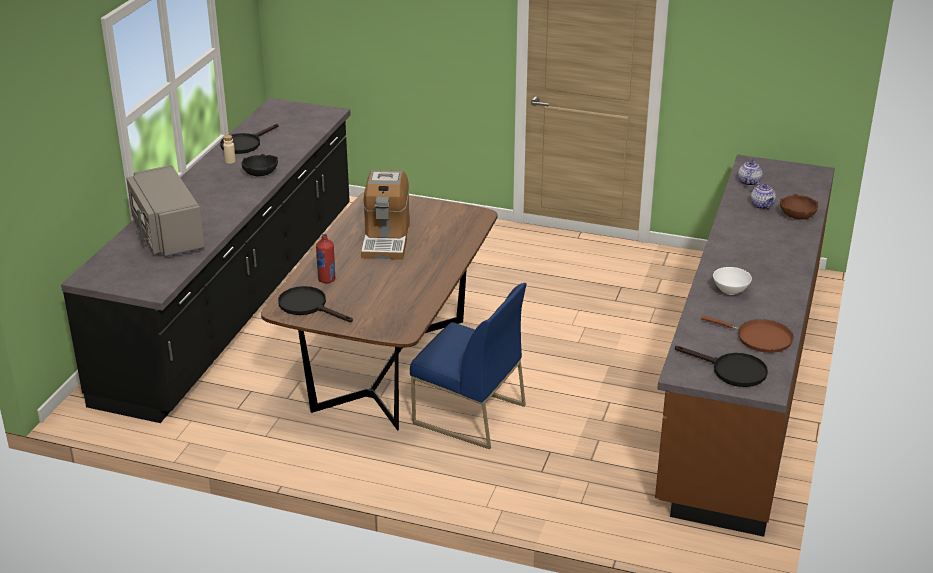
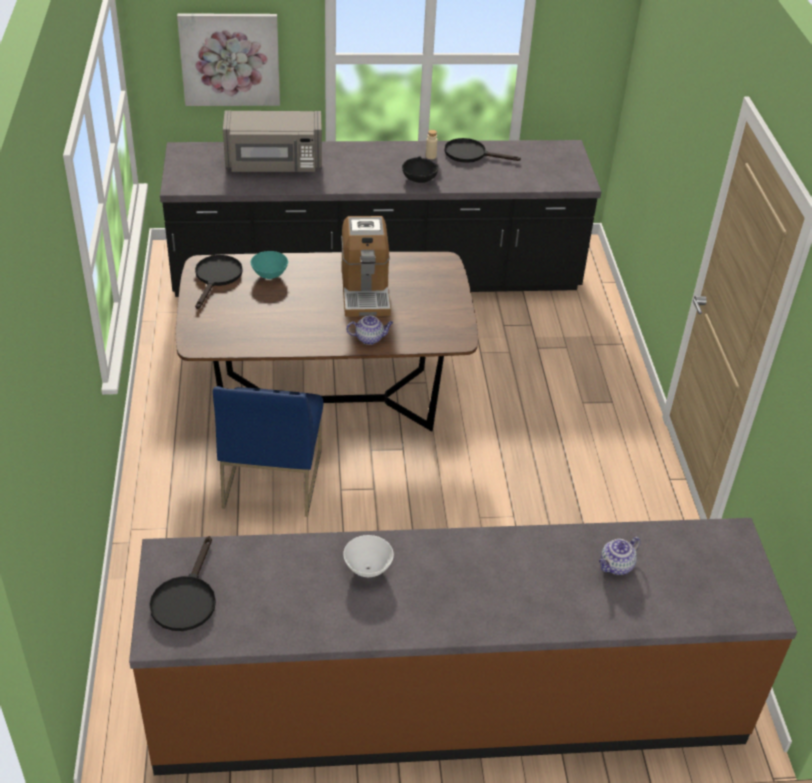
camera: 65 degrees right, 10 degrees up
grey microwave [126,165,205,257] -> grey microwave turned 135 degrees counterclockwise [223,111,322,172]
red bottle [316,234,335,283] -> turquoise bowl [251,251,288,279]
coffee machine [361,170,410,260] -> coffee machine turned 75 degrees counterclockwise [341,216,391,317]
brown frying pan [701,316,794,353] -> none
teapot [738,159,762,186] -> teapot moved to [346,316,393,345]
brown bowl [780,194,818,220] -> none
none -> picture [177,13,280,106]

